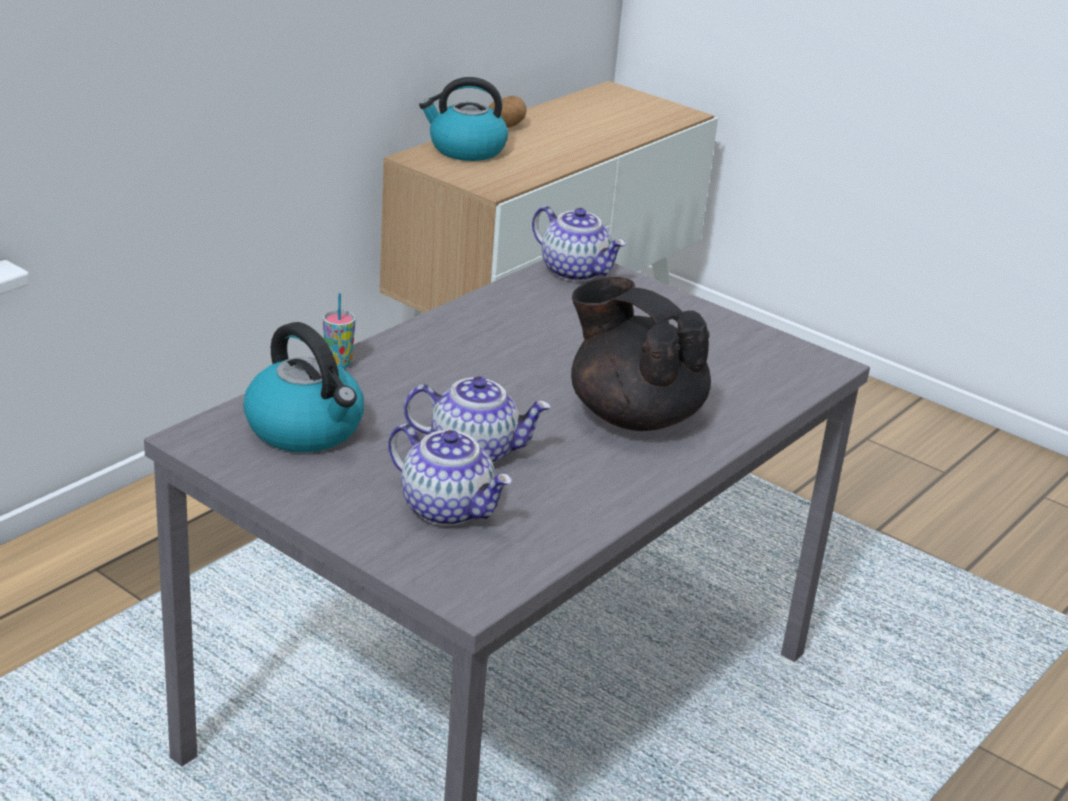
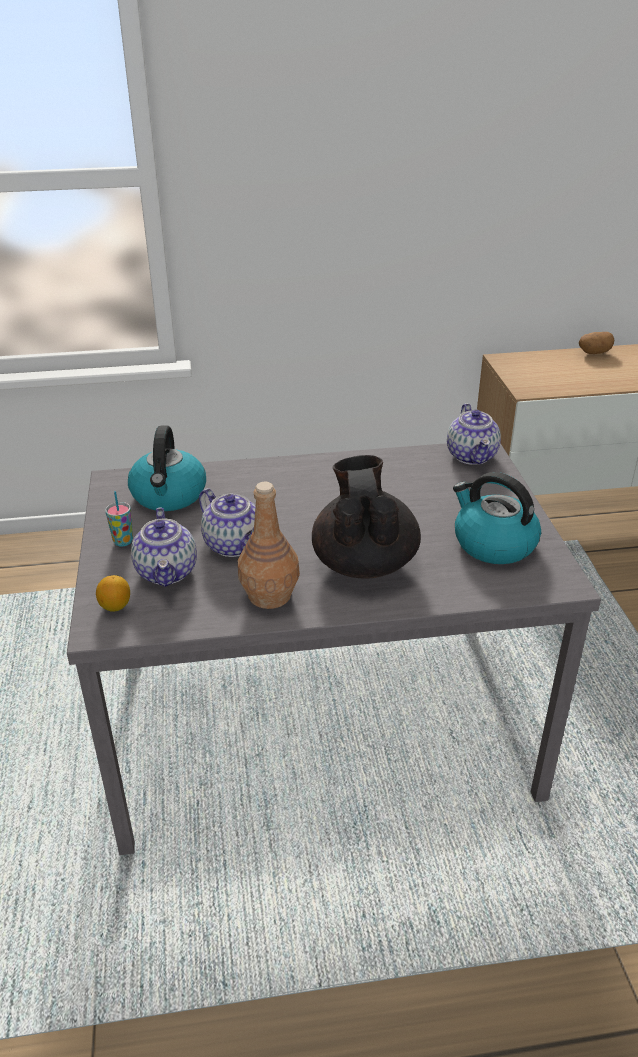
camera: 45 degrees right, 5 degrees up
cup [323,293,356,369] -> cup moved to [105,491,133,546]
kettle [419,77,508,161] -> kettle moved to [453,472,541,564]
none -> lemon [96,575,130,611]
none -> brown bottle [238,482,300,609]

